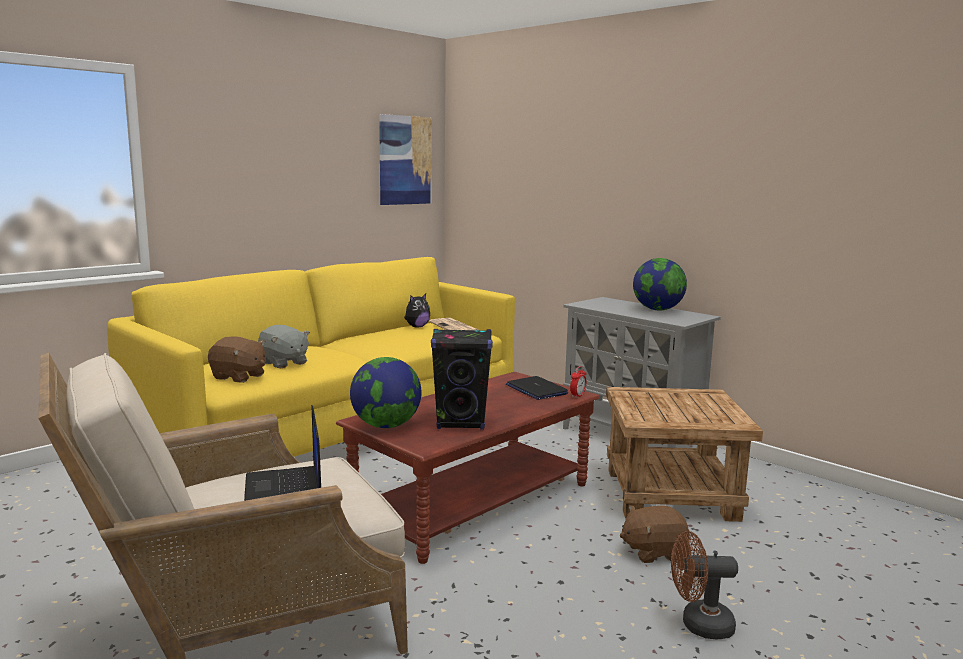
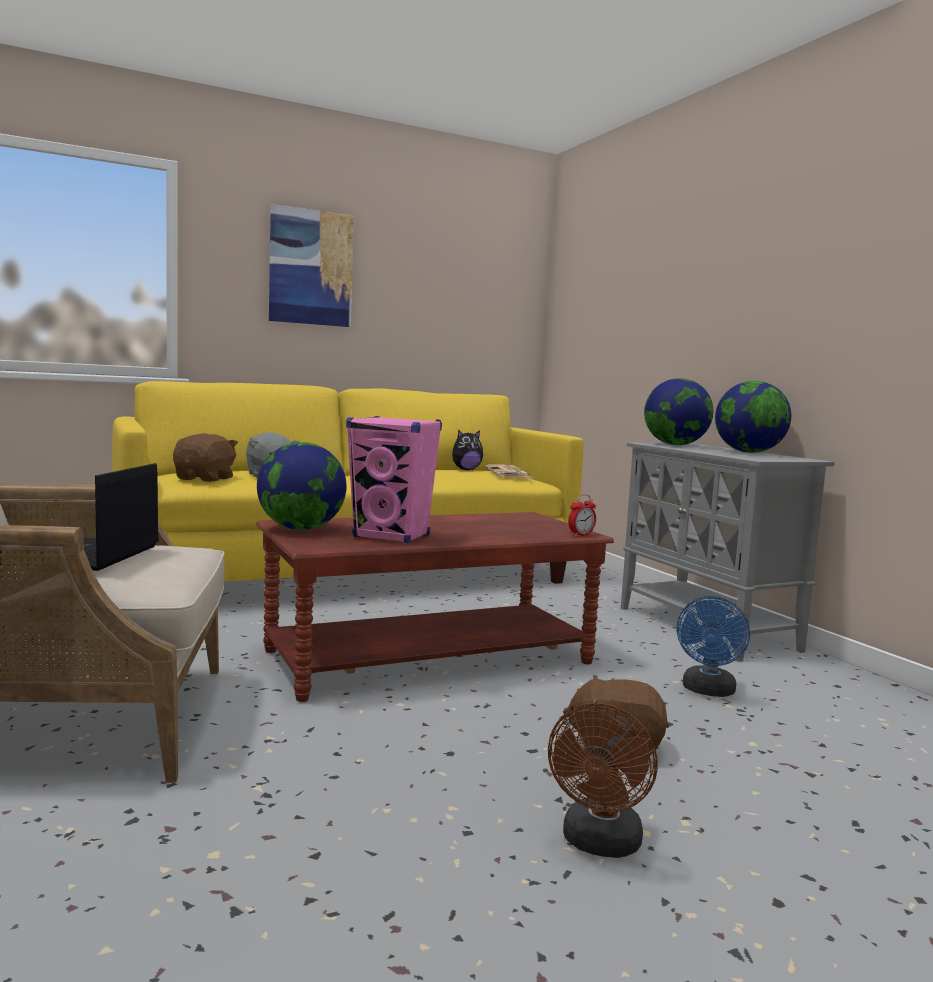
camera: 20 degrees right, 5 degrees down
brown plush toy [208,336,266,383] -> brown plush toy turned 120 degrees counterclockwise [173,433,238,482]
picture [379,114,432,205] -> picture moved to [269,204,354,327]
black speaker [431,329,493,430] -> pink speaker [346,416,442,544]
laptop [506,376,568,400] -> none
brown side table [606,387,763,522] -> blue fan [677,596,750,697]
brown fan [671,531,738,639] -> brown fan turned 90 degrees counterclockwise [548,703,658,858]
none -> globe [644,378,713,445]

